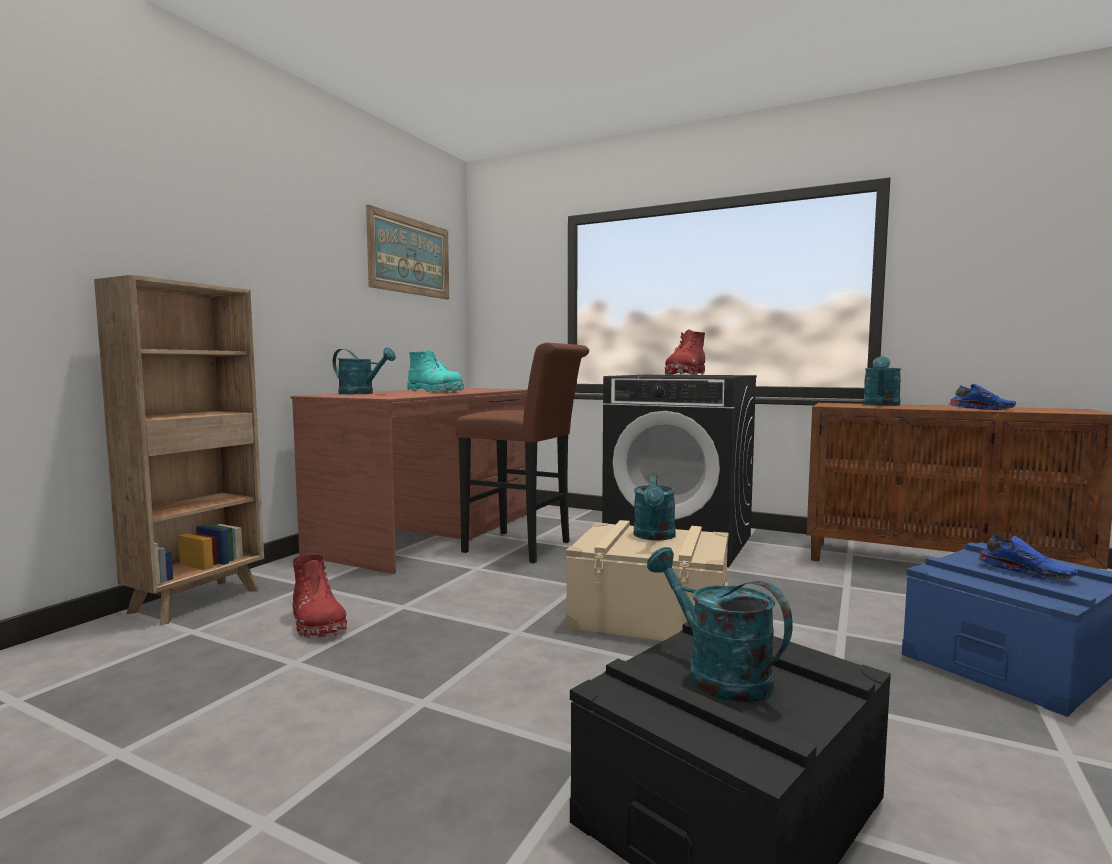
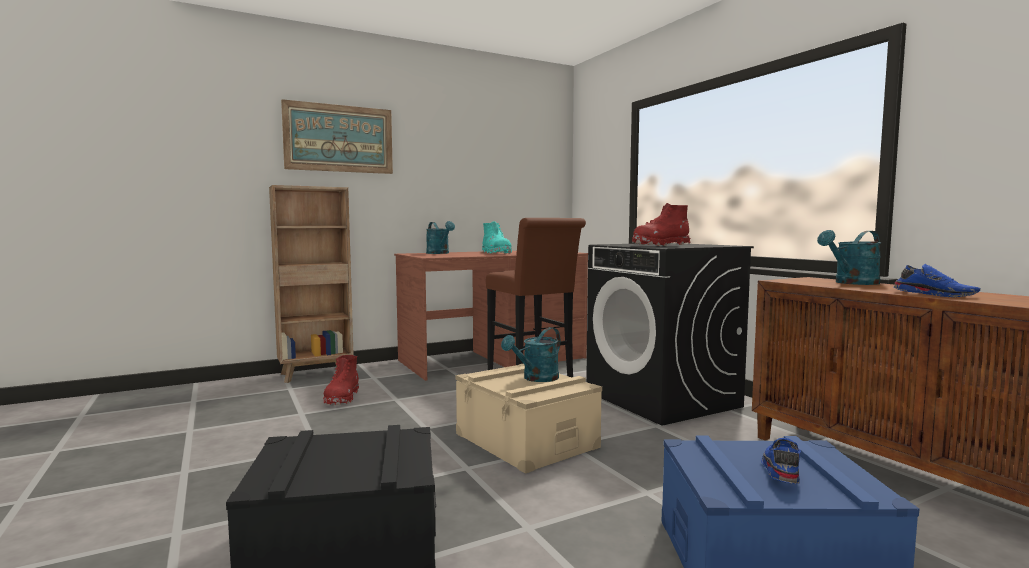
camera: 35 degrees right, 0 degrees up
picture [366,205,449,299] -> picture moved to [281,99,393,174]
turquoise watering can [647,547,793,703] -> none
blue shoe [978,535,1078,580] -> blue shoe turned 150 degrees counterclockwise [761,438,801,484]

